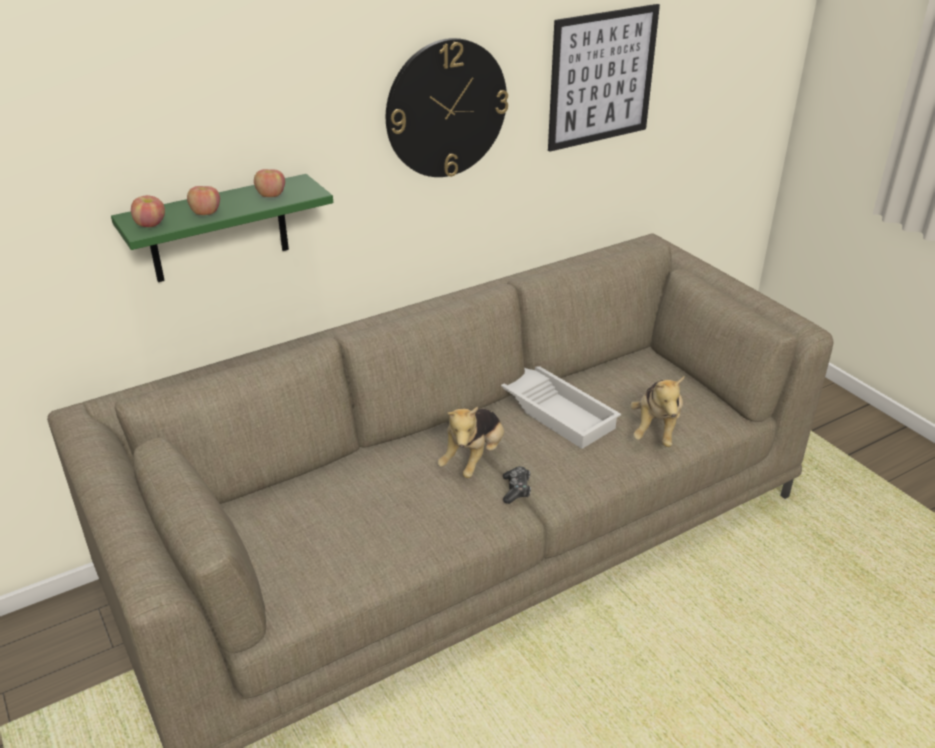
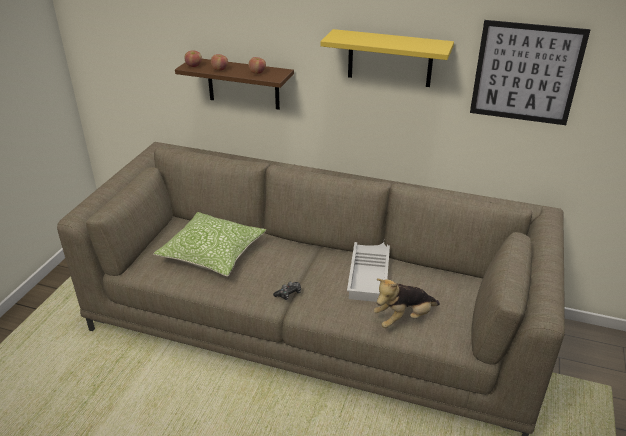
camera: 50 degrees right, 0 degrees up
green shelf [111,174,333,282] -> brown shelf [175,59,294,110]
wall clock [386,38,508,177] -> yellow shelf [320,29,454,87]
plush toy [437,407,504,478] -> none
none -> pillow [153,212,266,277]

